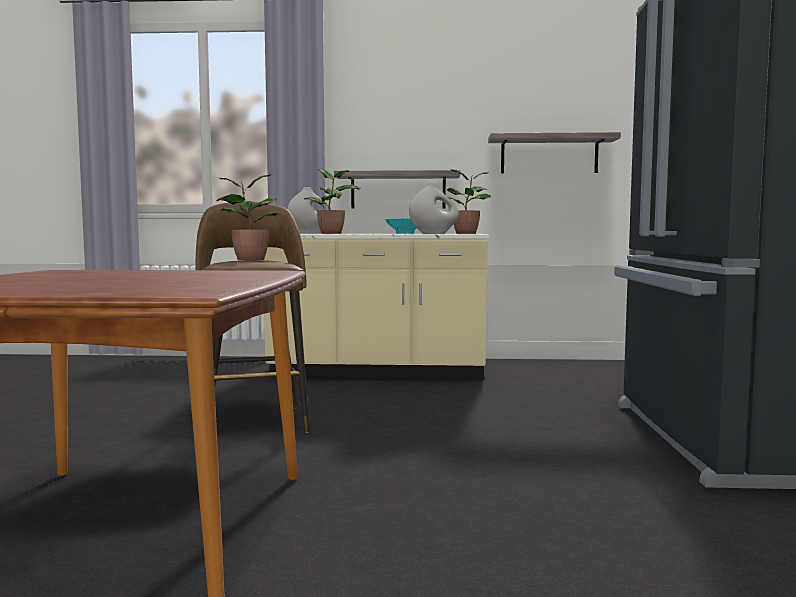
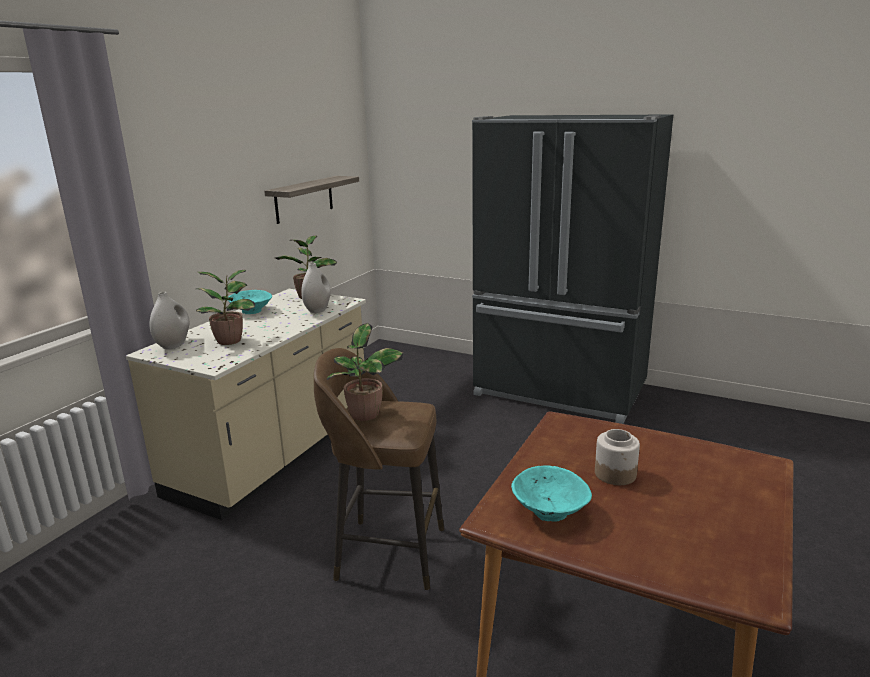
camera: 65 degrees left, 15 degrees up
shelf [334,170,460,209] -> none
none -> turquoise bowl [511,466,592,522]
none -> jar [595,429,640,485]

